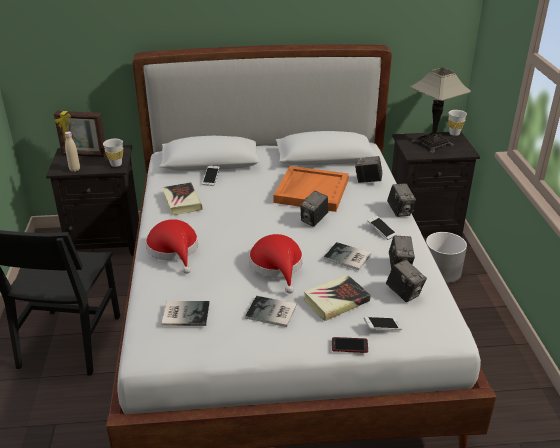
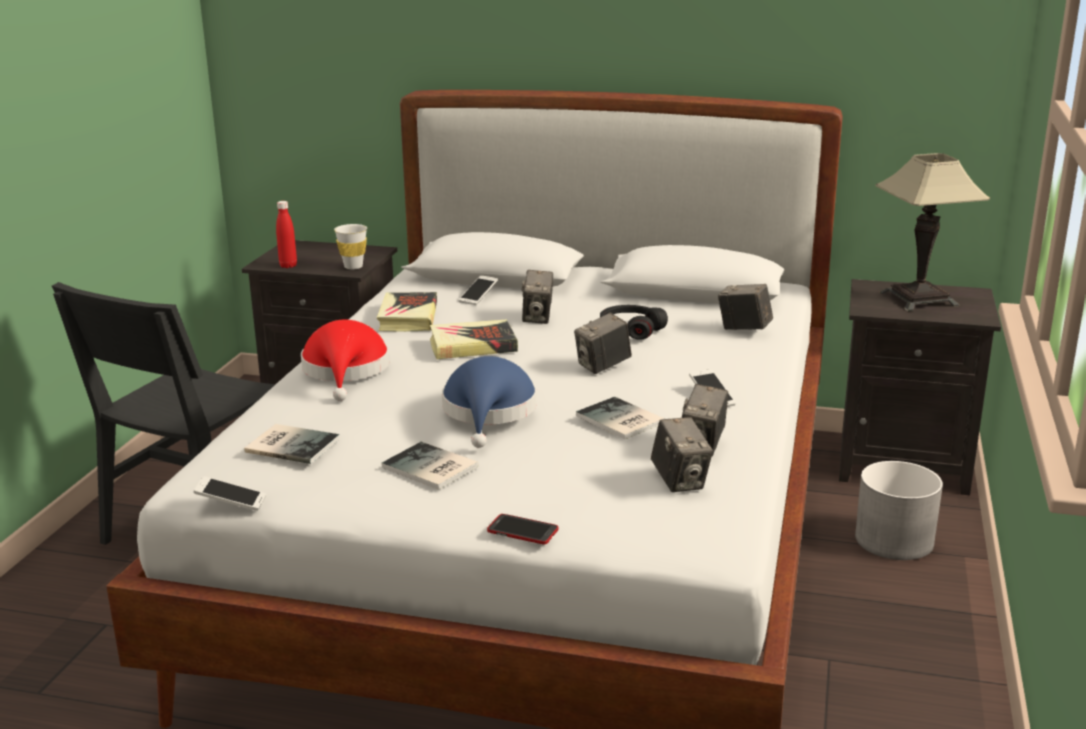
camera: 20 degrees right, 10 degrees down
picture frame [54,111,106,157] -> none
beige bottle [65,131,80,172] -> red bottle [276,201,297,268]
red hat [249,234,303,294] -> blue hat [442,356,537,448]
orange tray [273,166,349,212] -> black headphones [600,305,668,340]
book [303,275,371,321] -> book moved to [430,319,518,360]
phone [363,317,402,330] -> phone moved to [193,476,266,511]
camera [387,183,416,217] -> camera moved to [522,270,553,324]
white cup [448,110,467,136] -> none

